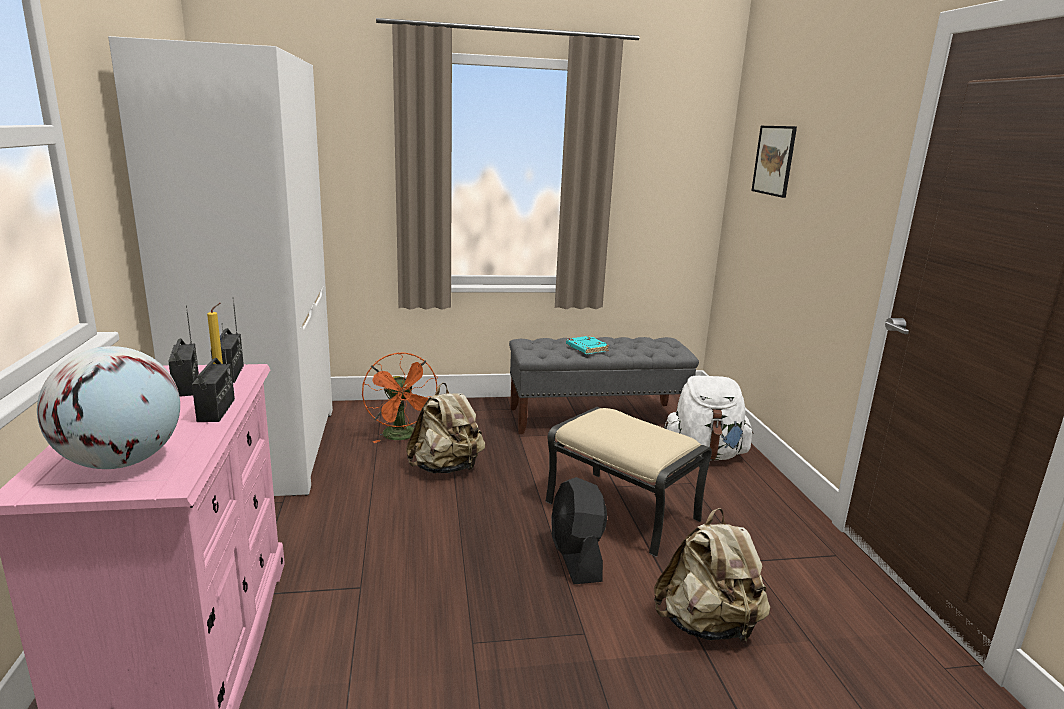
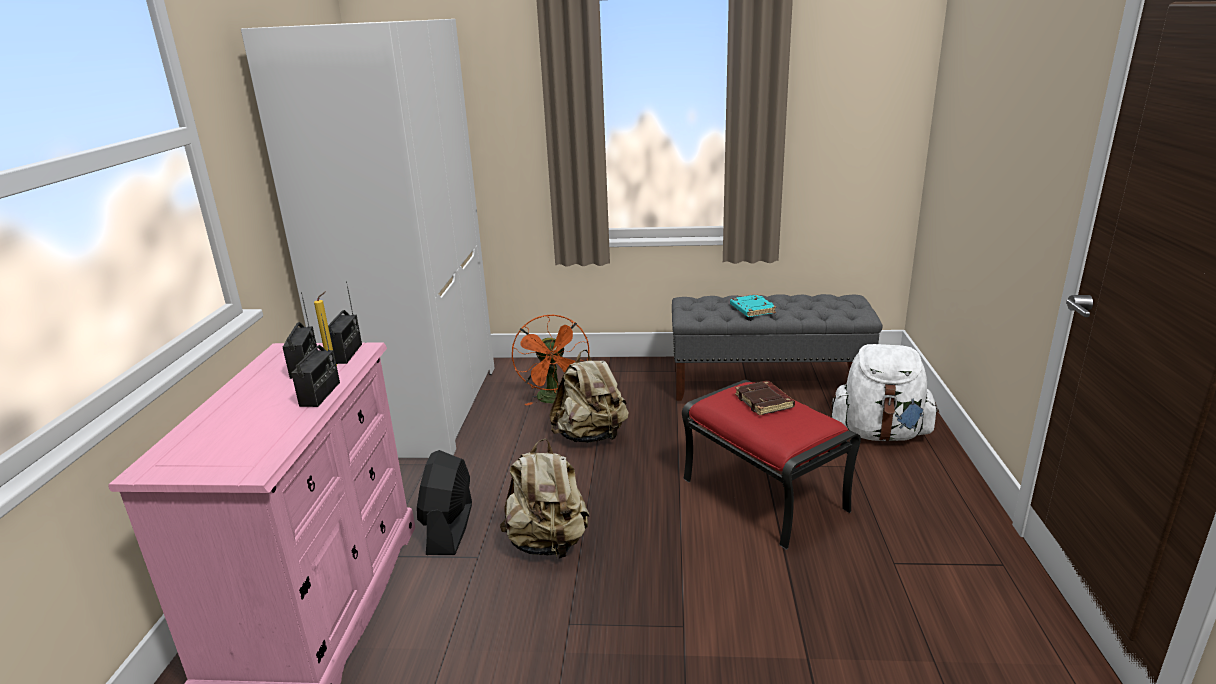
camera: 15 degrees right, 5 degrees up
globe [37,346,180,469] -> none
beige ottoman [545,407,712,557] -> red ottoman [682,380,861,550]
black fan [551,477,607,584] -> black fan moved to [417,450,472,555]
beige backpack [654,508,770,644] -> beige backpack moved to [500,439,590,560]
picture [751,126,797,198] -> none
none -> brown book [735,381,795,416]

